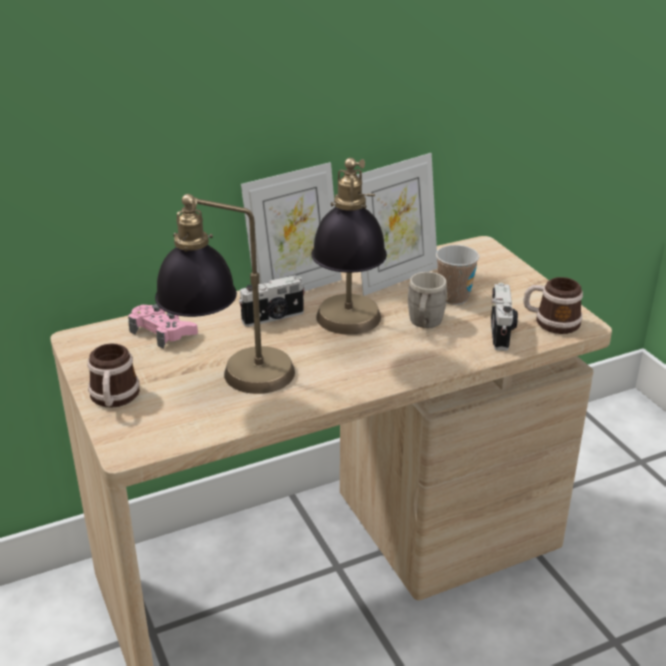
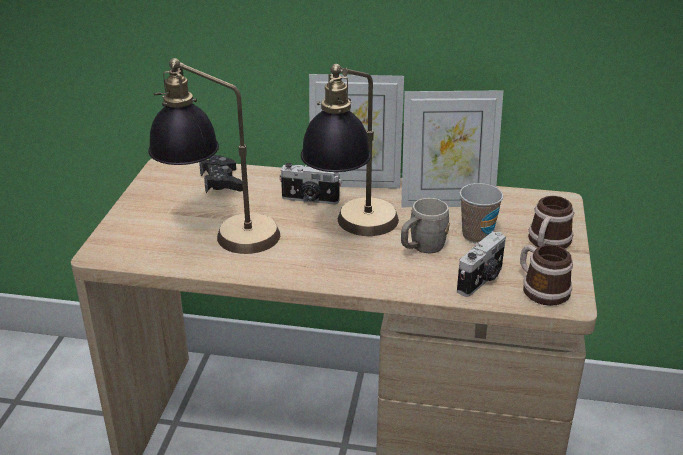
camera: 35 degrees right, 0 degrees up
mug [88,344,140,408] -> mug moved to [528,196,574,249]
pink game controller [128,304,198,349] -> black game controller [199,155,243,193]

